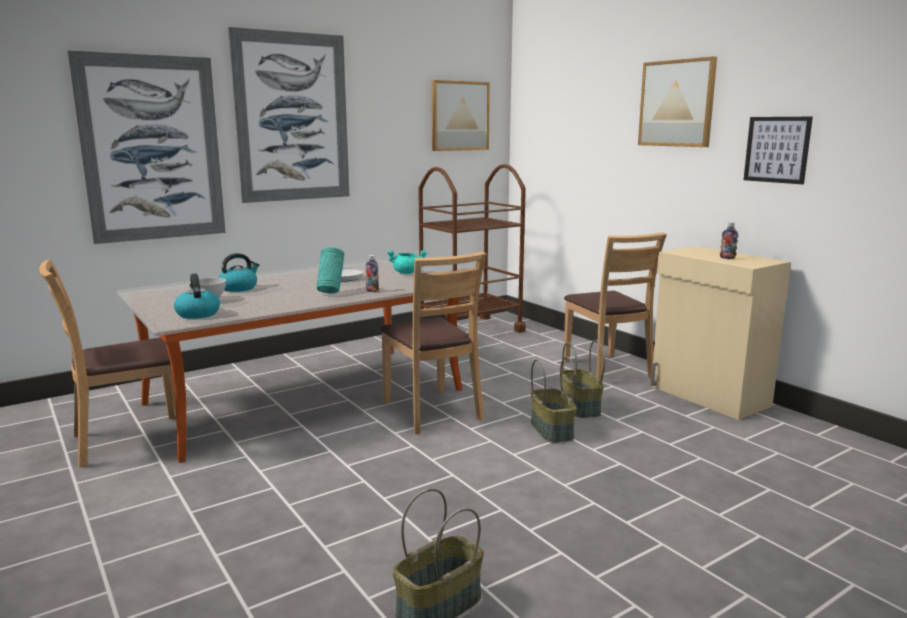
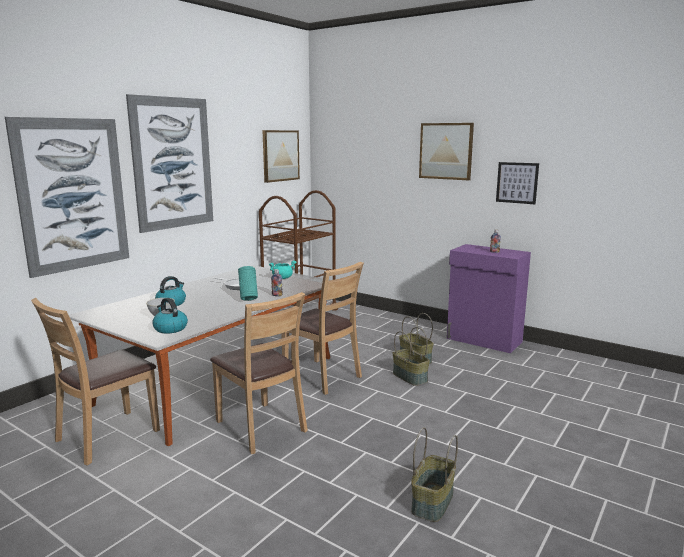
camera: 20 degrees left, 0 degrees up
brown chair [564,232,667,383] -> brown chair moved to [210,292,308,454]
beige cabinet [650,246,791,420] -> purple cabinet [447,244,531,353]

